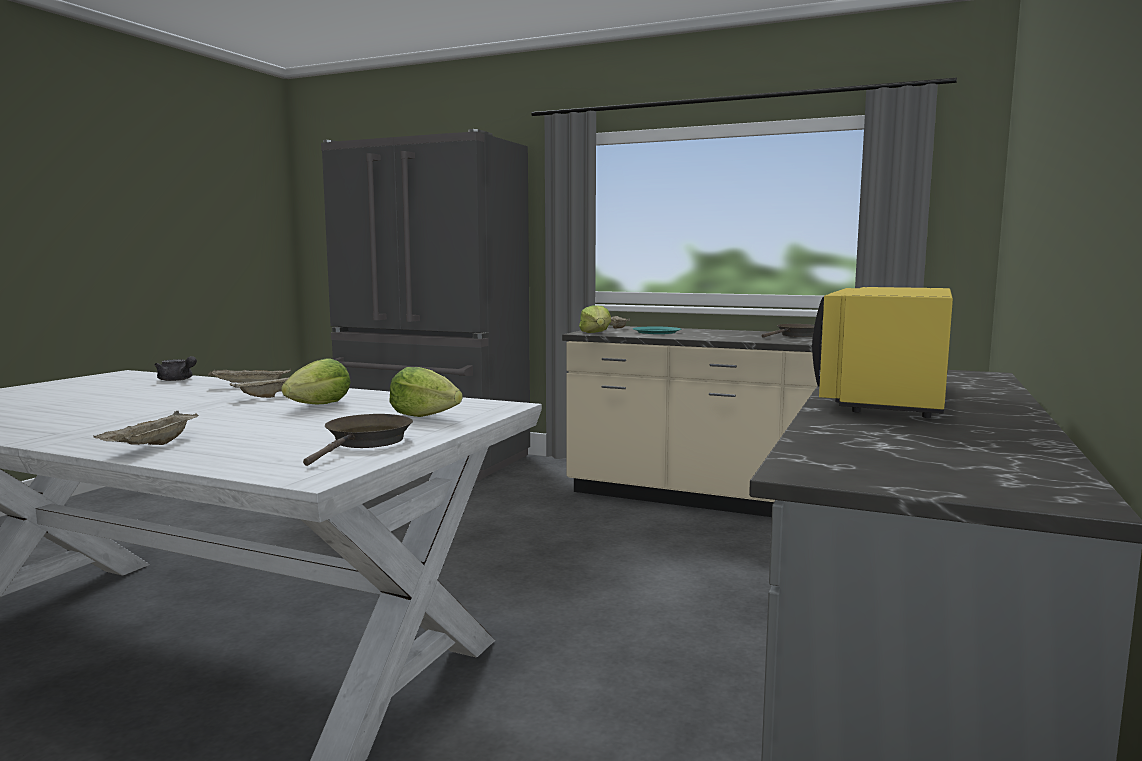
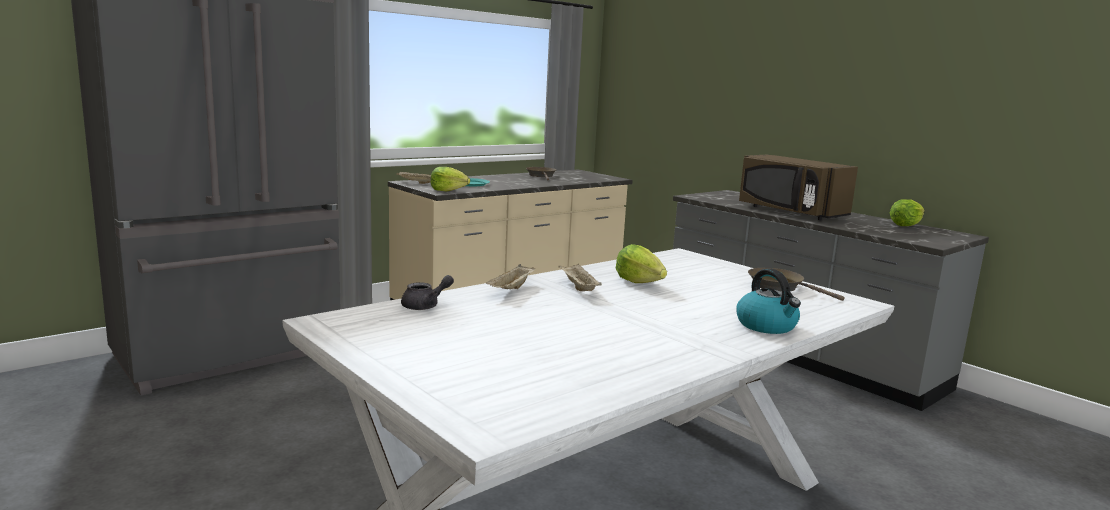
camera: 65 degrees left, 5 degrees up
beige tray [94,411,198,445] -> kettle [736,268,801,334]
lettuce [389,367,463,417] -> lettuce moved to [890,199,925,226]
yellow microwave [812,287,953,418] -> brown microwave [739,154,858,220]

